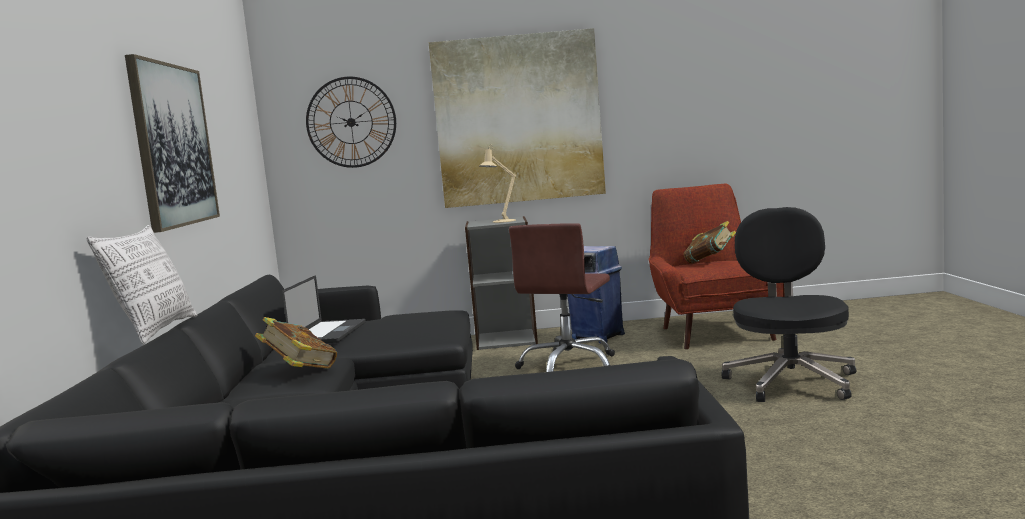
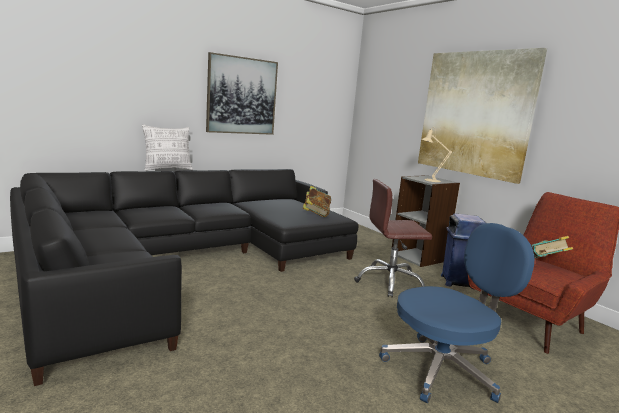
camera: 55 degrees right, 5 degrees up
book [255,317,337,369] -> book moved to [303,186,331,217]
laptop [282,276,366,343] -> none
wall clock [306,77,396,168] -> none
black office chair [721,207,856,402] -> blue office chair [379,223,534,403]

